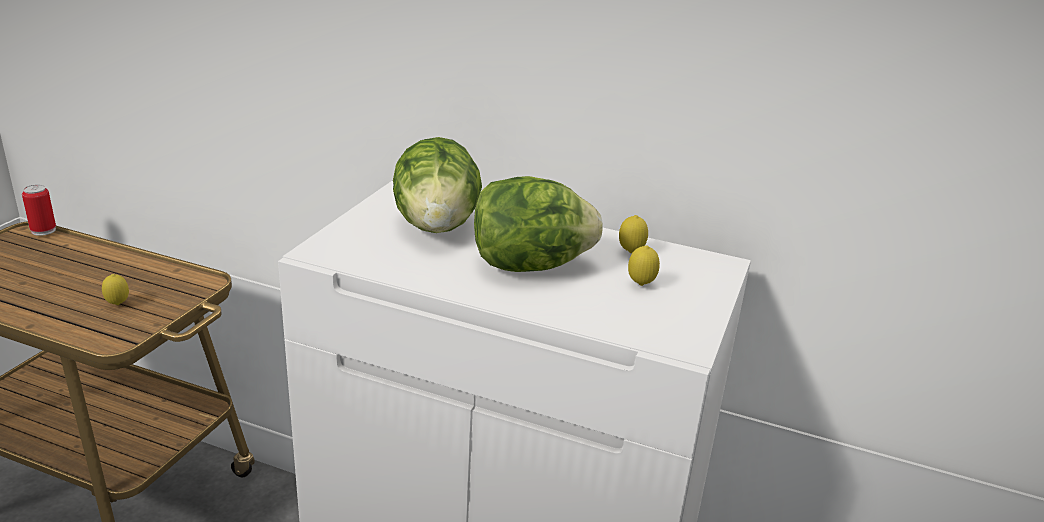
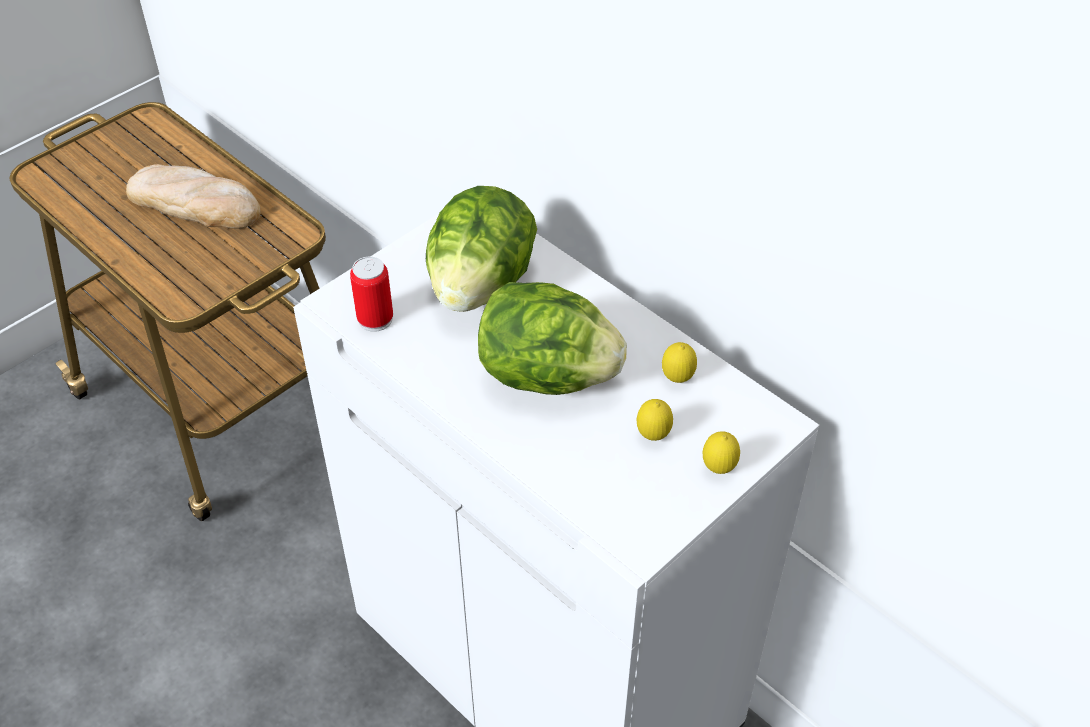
camera: 25 degrees right, 20 degrees up
can [22,185,56,236] -> can moved to [350,256,393,332]
lemon [102,274,129,305] -> lemon moved to [703,431,740,474]
none -> bread [126,164,261,229]

